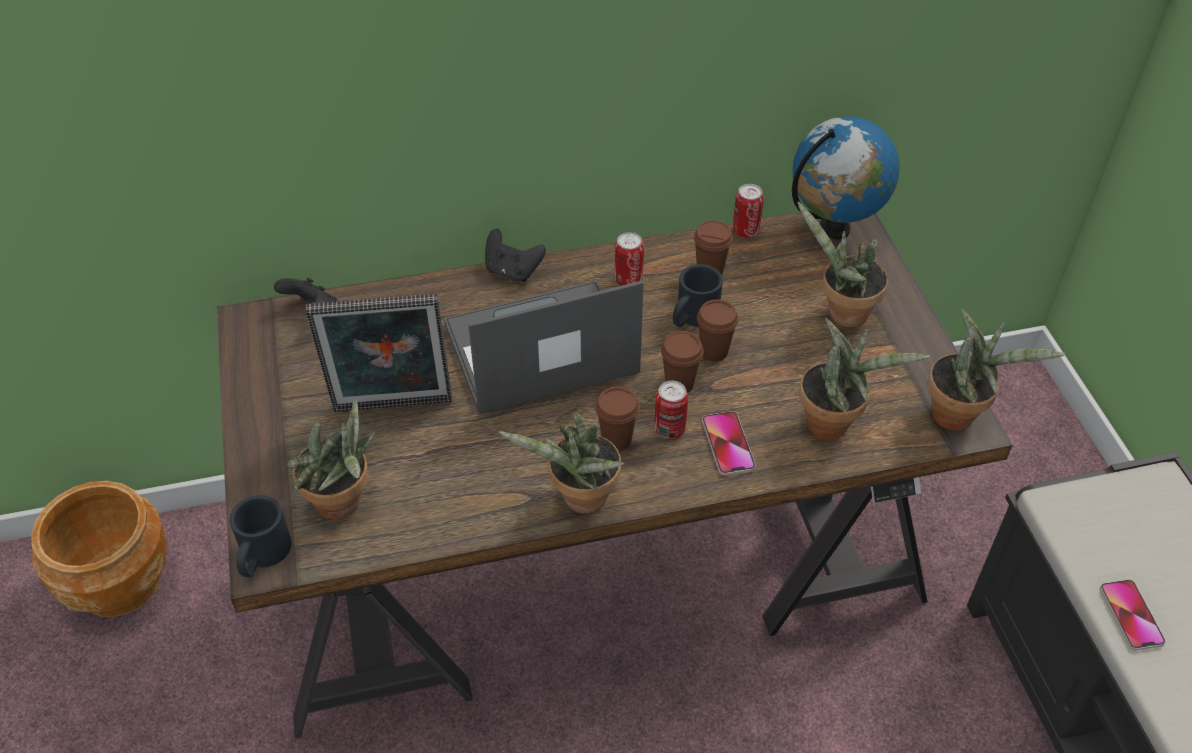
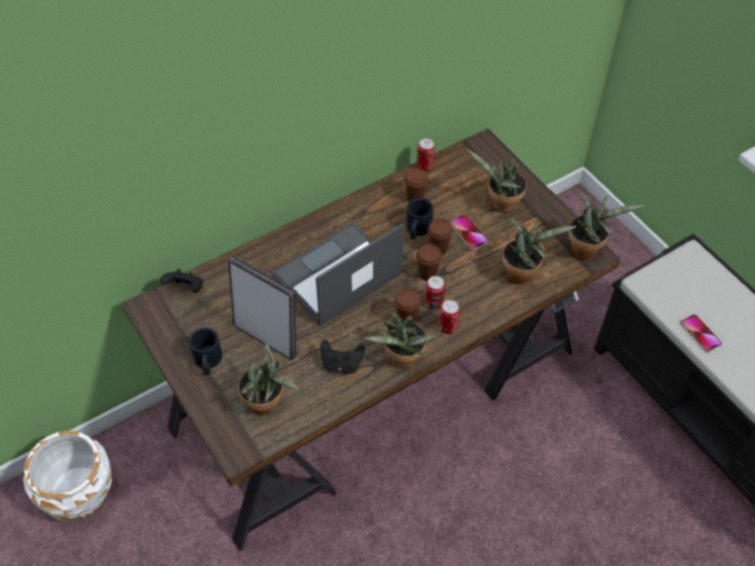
camera: 20 degrees left, 5 degrees up
brown planter [31,481,166,617] -> white planter [23,431,112,521]
black mug [230,495,292,577] -> black mug moved to [189,328,222,375]
picture frame [306,294,452,412] -> picture frame turned 120 degrees counterclockwise [228,256,296,360]
black game controller [485,229,546,282] -> black game controller moved to [320,339,365,374]
can [615,232,644,286] -> can moved to [439,300,460,334]
phone [702,411,756,476] -> phone moved to [450,215,489,250]
globe [792,116,900,240] -> none

